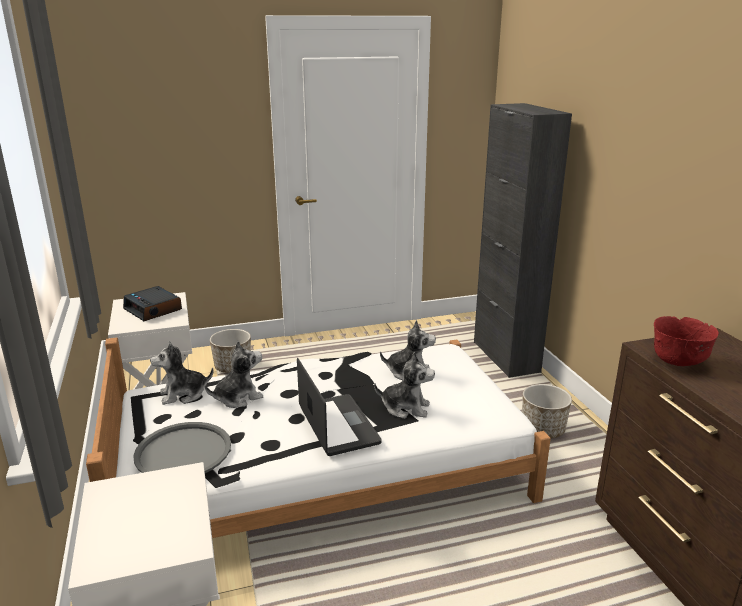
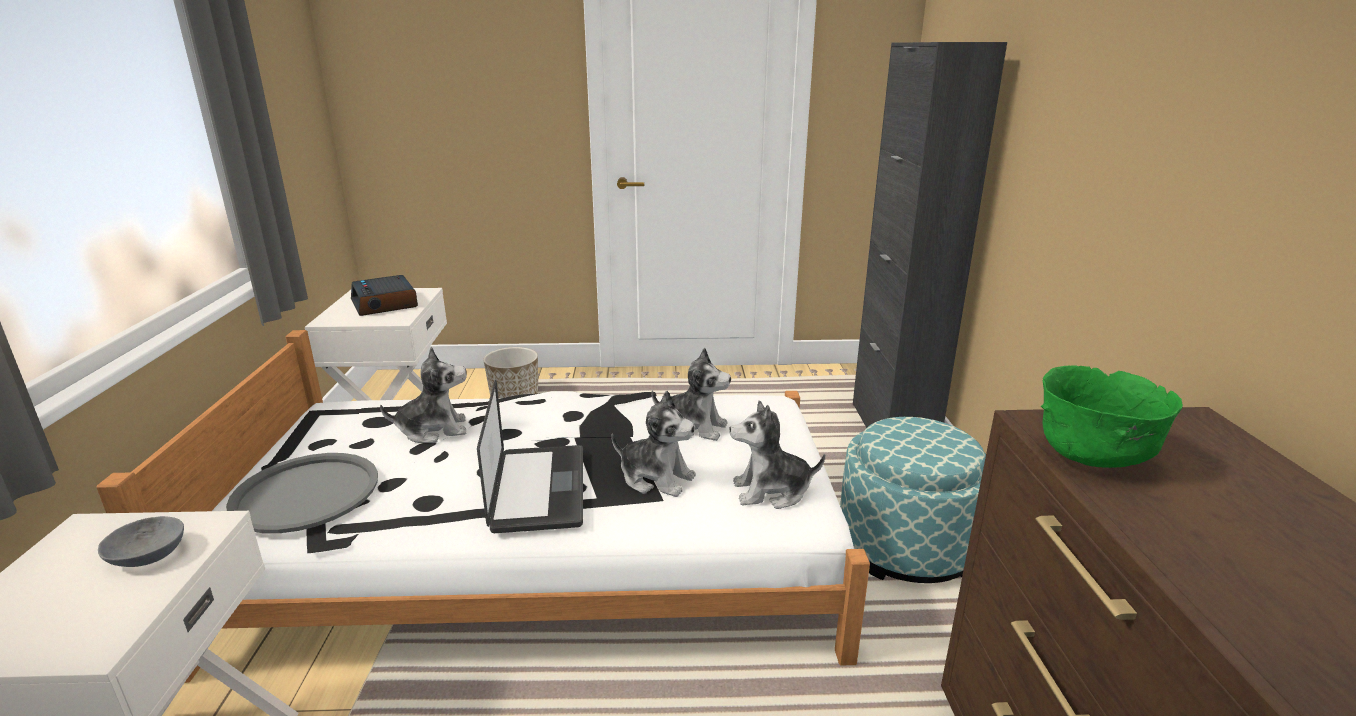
camera: 15 degrees right, 0 degrees up
plush toy [150,341,213,405] -> plush toy moved to [729,400,825,509]
planter [522,384,572,438] -> ottoman [840,417,986,583]
red bowl [654,316,719,366] -> green bowl [1041,366,1183,468]
none -> grey bowl [98,516,184,567]

